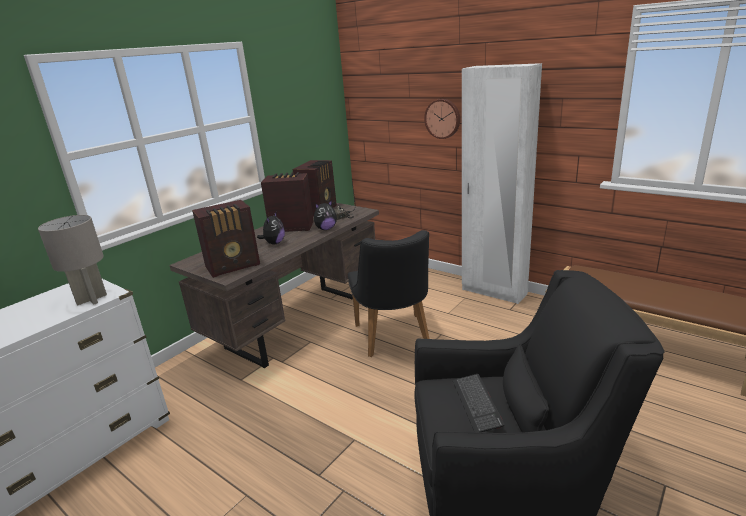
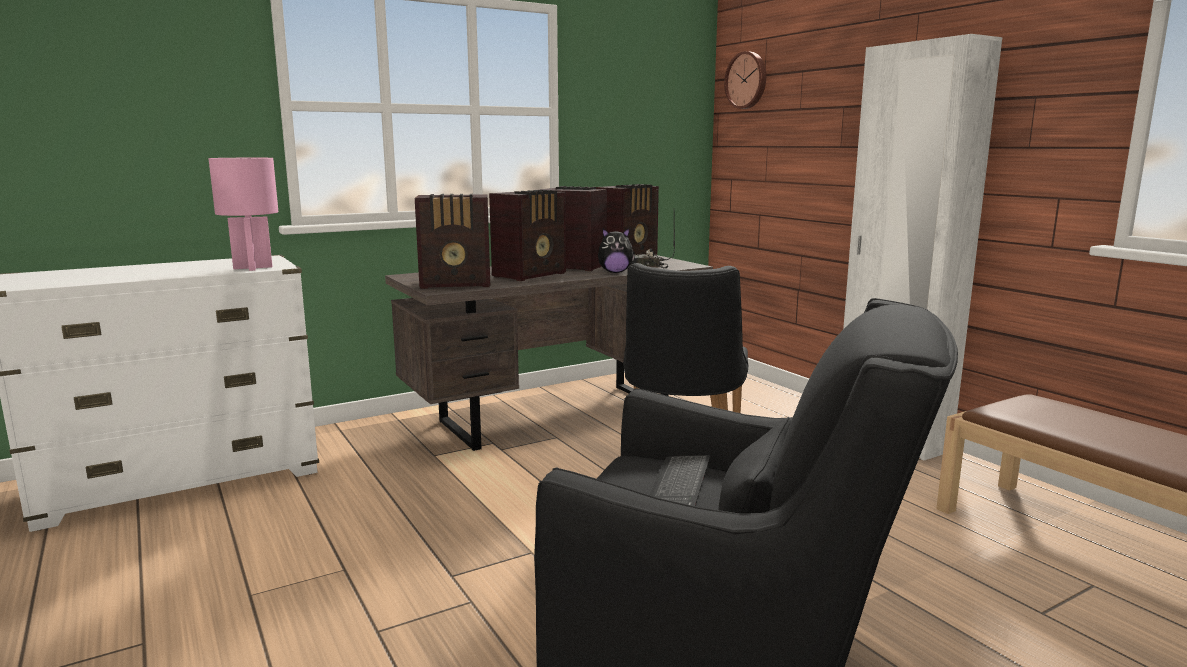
camera: 20 degrees right, 10 degrees down
grey table lamp [38,215,107,305] -> pink table lamp [209,158,279,271]
plush toy [257,212,285,245] -> radio [489,190,566,281]
wall clock [424,99,460,139] -> wall clock moved to [724,51,766,109]

